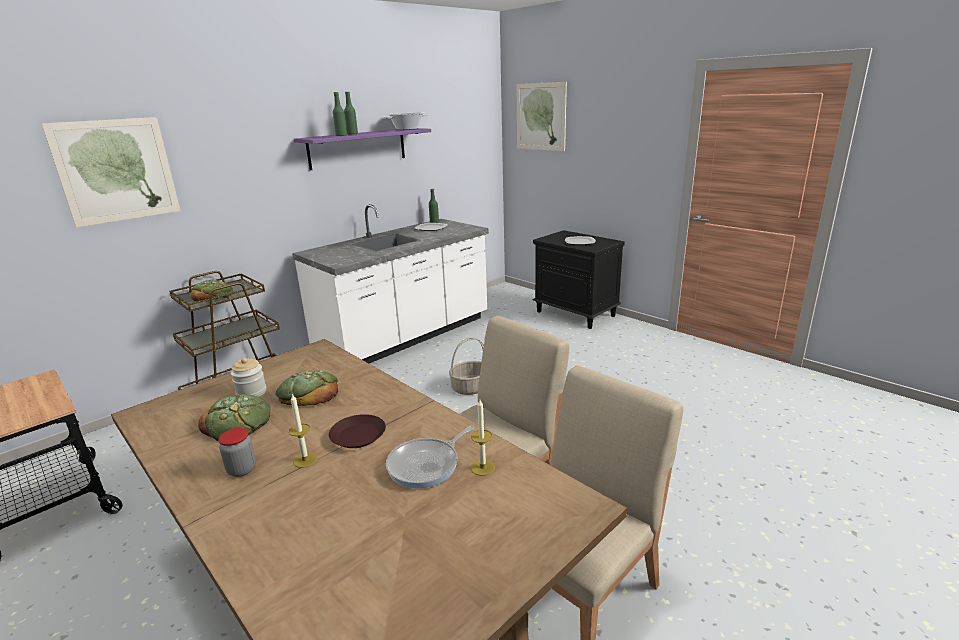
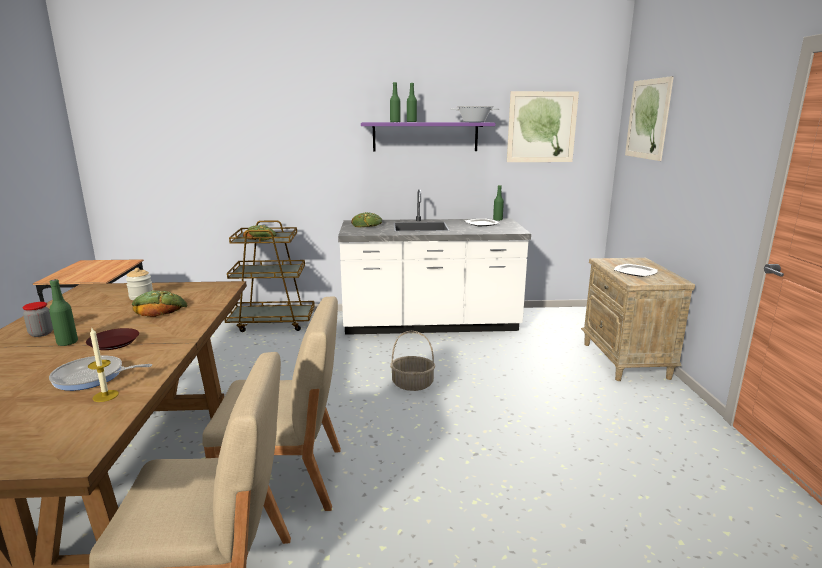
camera: 40 degrees right, 5 degrees down
picture [42,117,180,227] -> picture moved to [507,91,579,162]
bread [198,394,271,442] -> bread moved to [351,212,382,227]
candle [289,393,318,468] -> green bottle [49,279,78,346]
black nightstand [533,230,625,329] -> beige nightstand [581,258,695,381]

